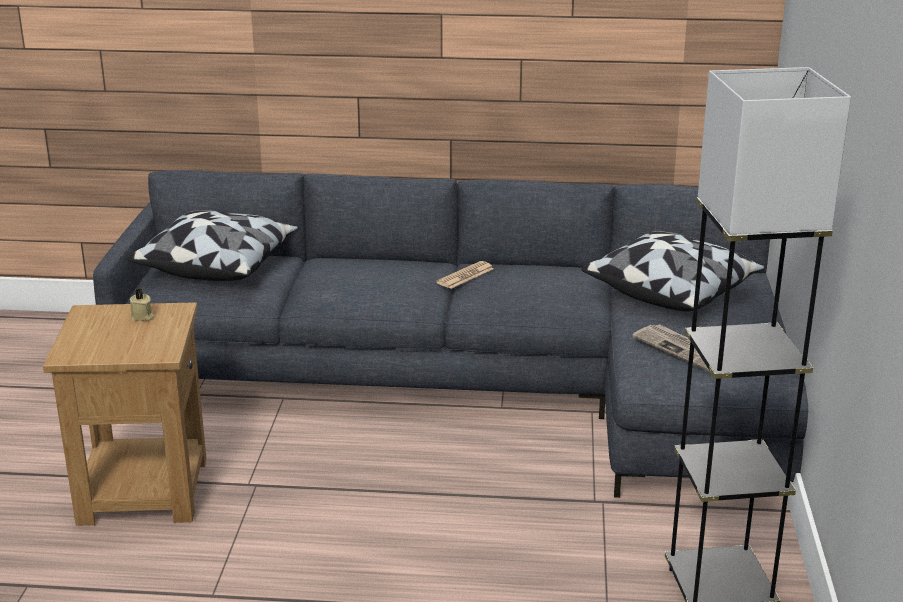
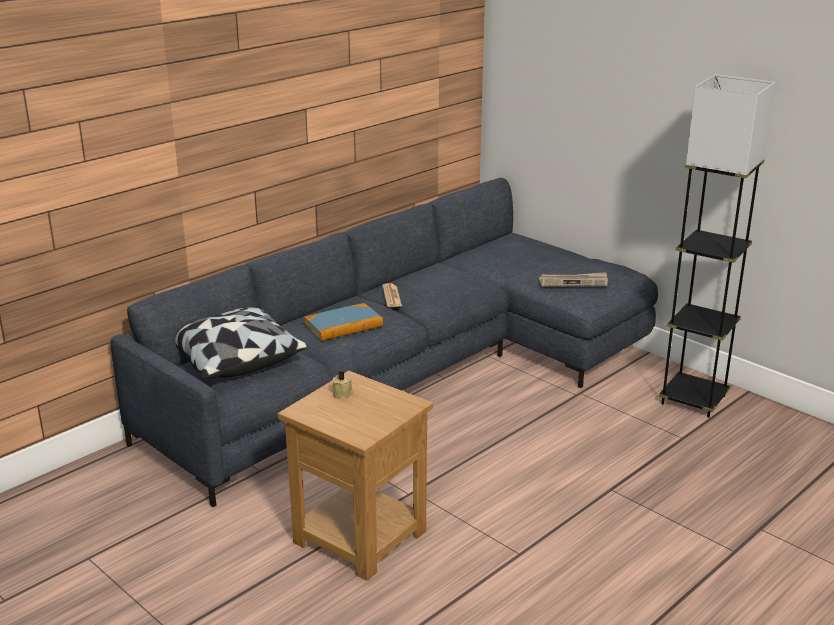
camera: 50 degrees left, 0 degrees up
pillow [581,231,766,311] -> none
none -> book [304,303,383,341]

